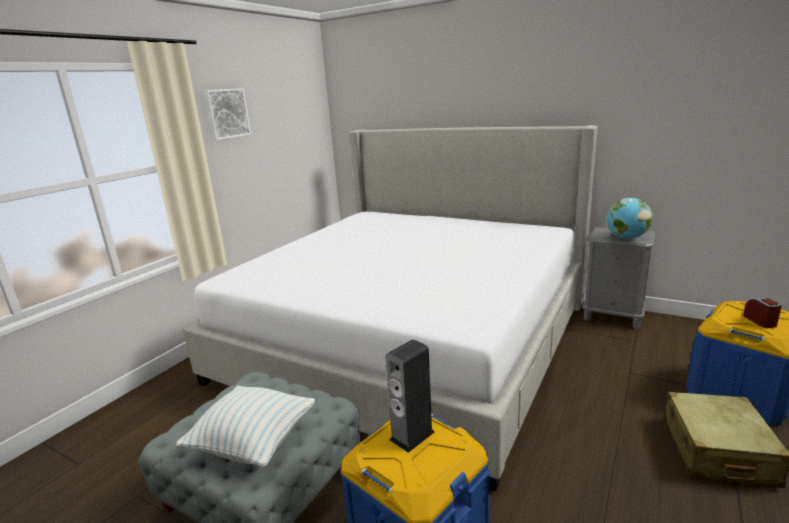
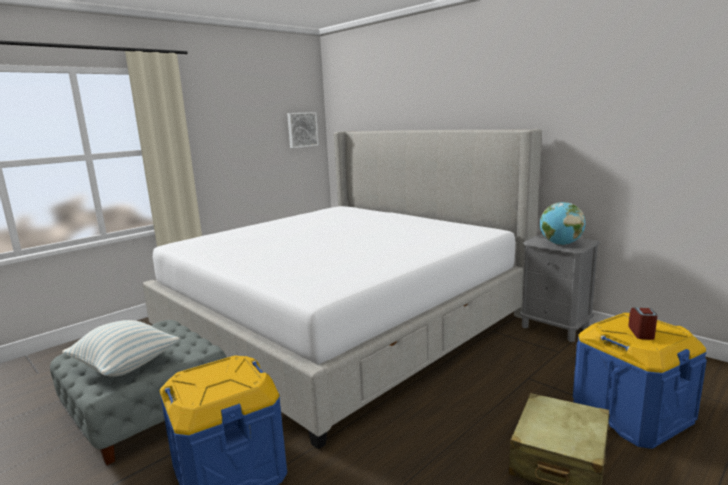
camera: 15 degrees right, 5 degrees down
picture [204,89,251,140] -> picture moved to [287,112,319,148]
speaker [386,339,435,453] -> none

